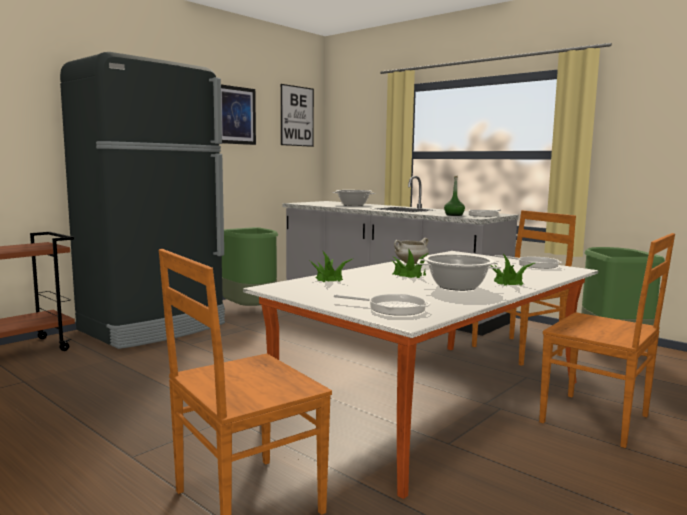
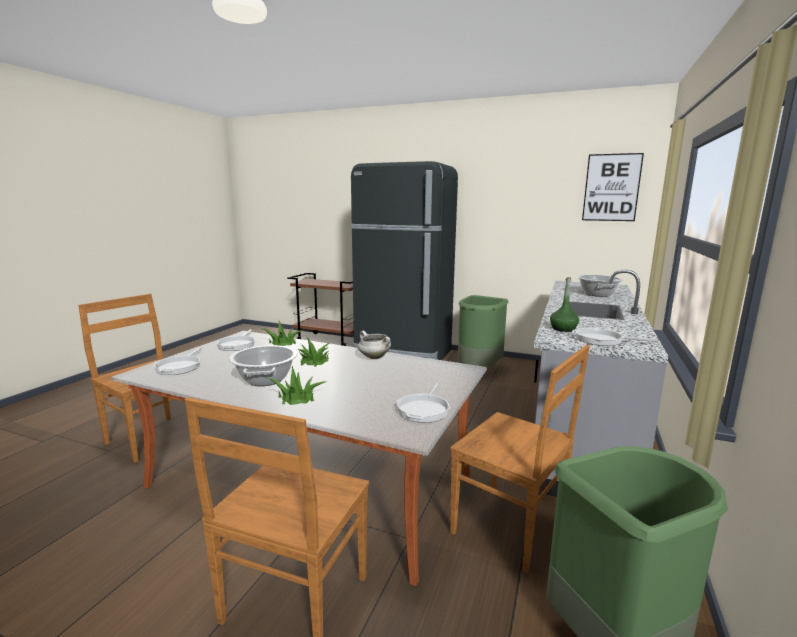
camera: 70 degrees right, 5 degrees up
picture [221,85,256,145] -> none
none -> frying pan [217,329,255,351]

